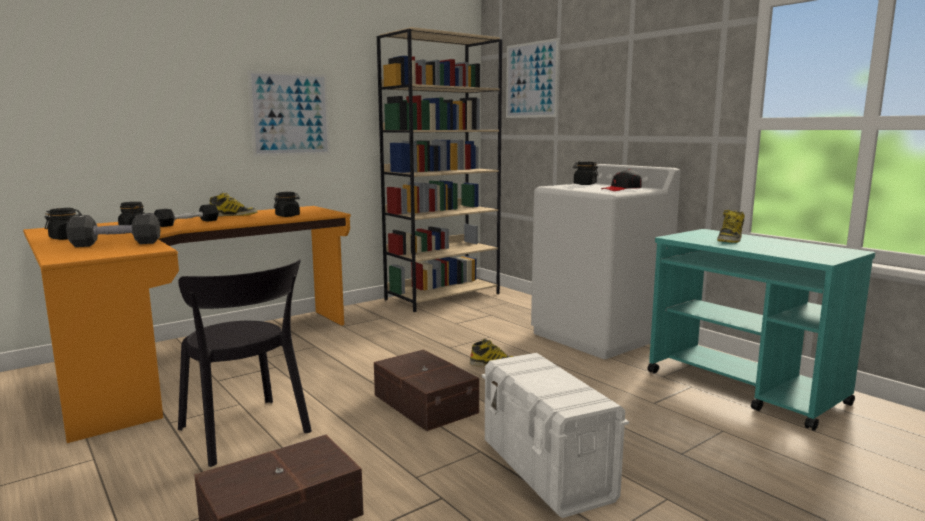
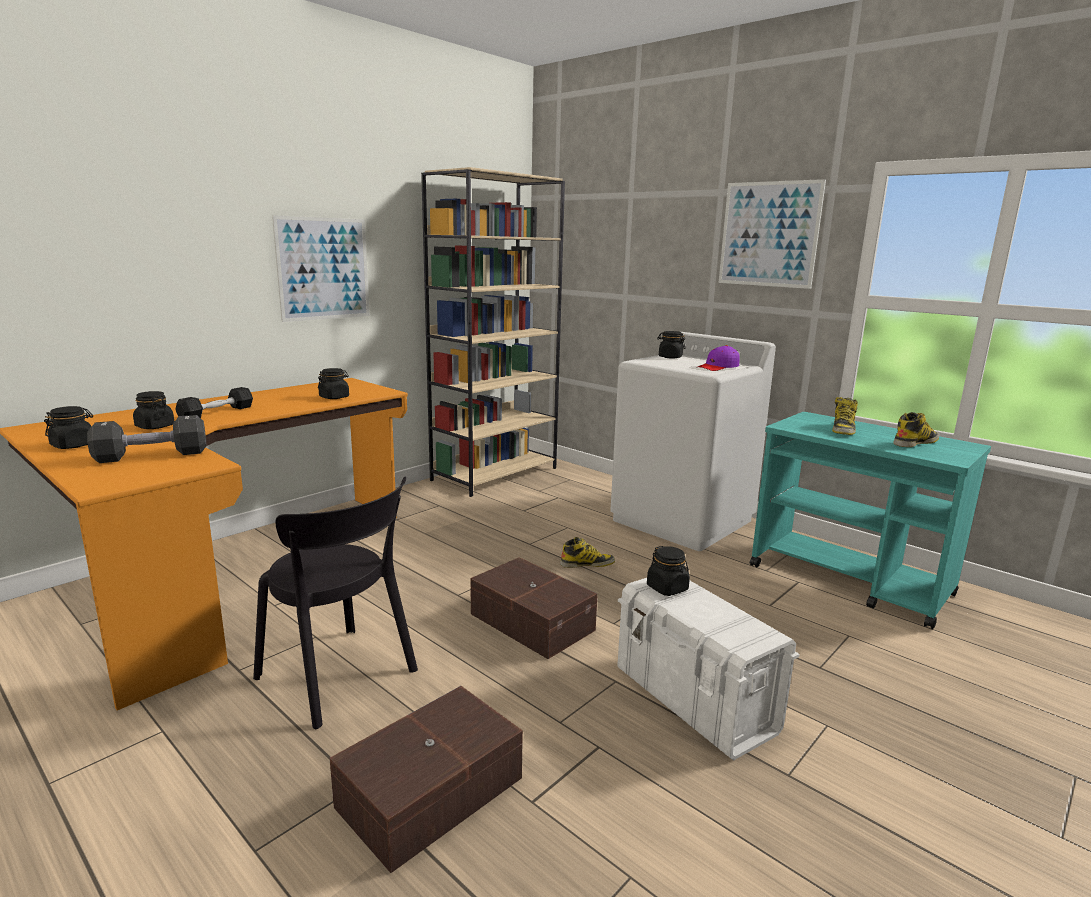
camera: 10 degrees left, 5 degrees up
boot [210,193,258,217] -> boot moved to [893,412,939,447]
picture [506,38,559,118] -> picture moved to [719,179,826,289]
black cap [601,169,642,191] -> purple cap [698,345,740,371]
none -> black jar [647,546,690,596]

